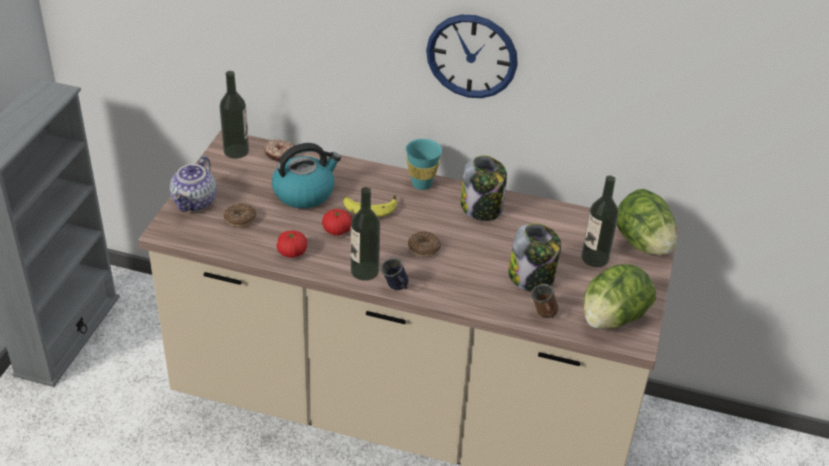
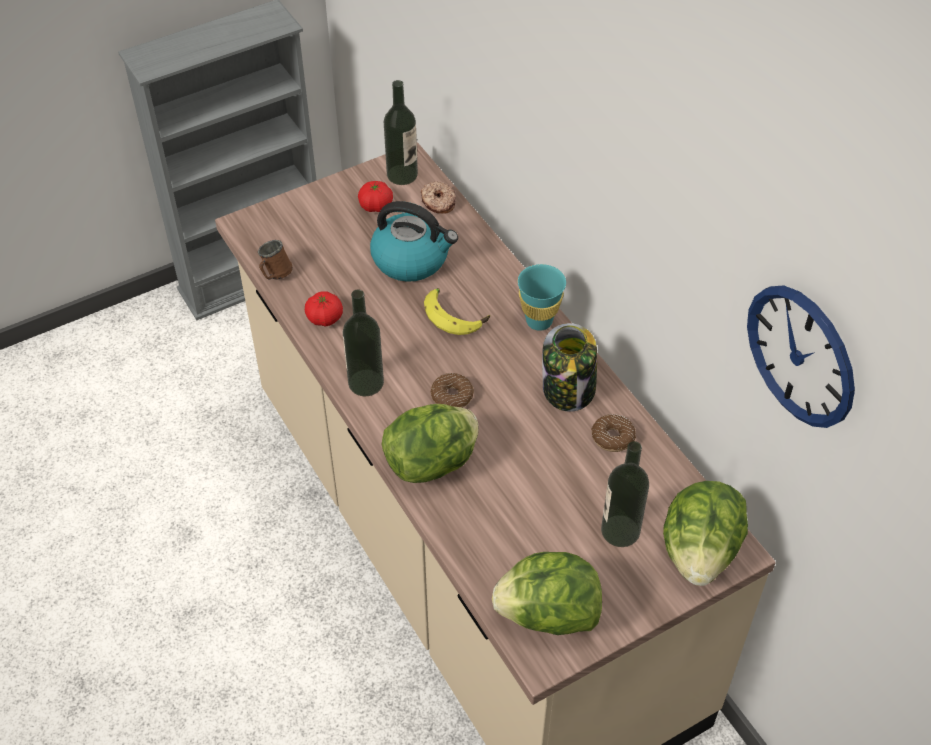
camera: 45 degrees right, 10 degrees up
teapot [170,156,217,212] -> none
donut [224,203,257,227] -> donut moved to [591,414,636,452]
tomato [322,209,352,236] -> tomato moved to [358,181,393,212]
blue mug [381,258,408,290] -> none
wall clock [426,15,518,98] -> wall clock moved to [747,285,855,428]
jar [508,223,561,292] -> none
brown mug [531,284,558,318] -> brown mug moved to [258,240,293,280]
none -> lettuce [381,404,479,483]

